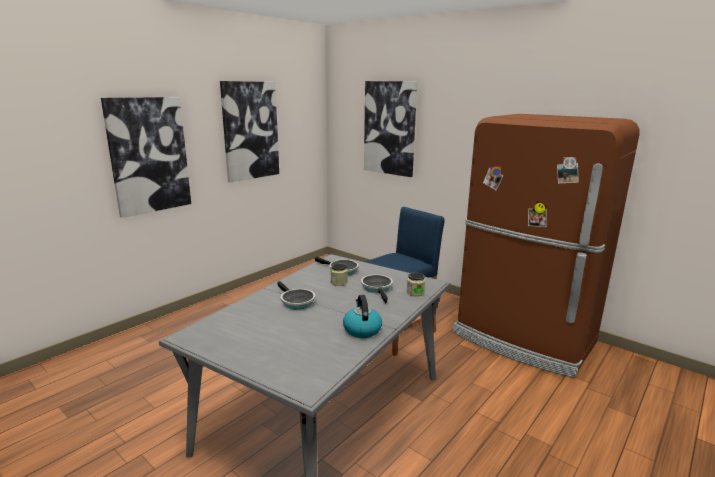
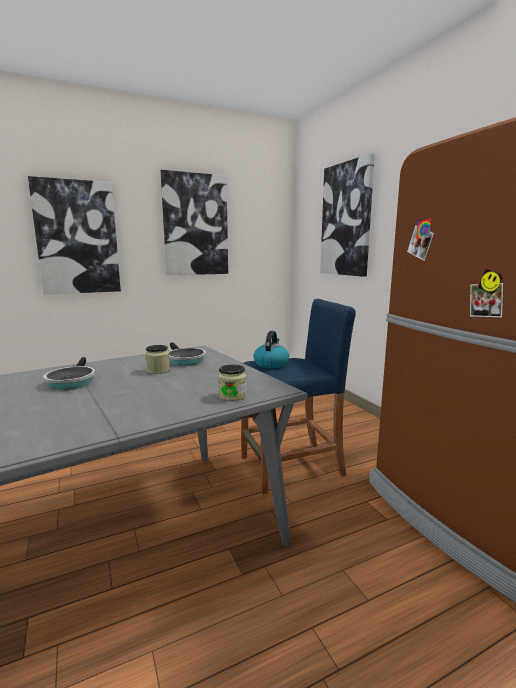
camera: 25 degrees right, 5 degrees down
kettle [343,295,382,338] -> kettle moved to [253,331,289,368]
frying pan [361,275,393,304] -> none

